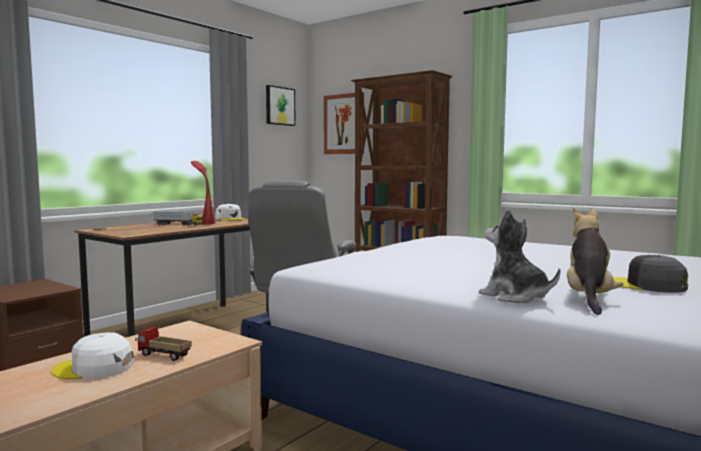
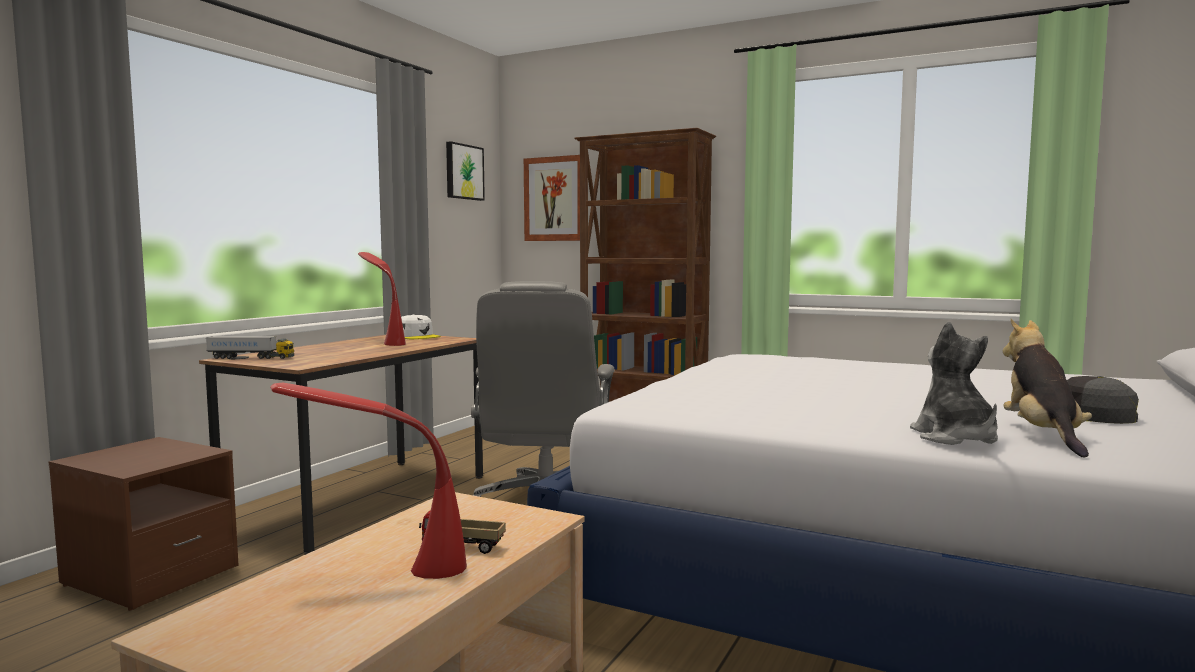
camera: 10 degrees left, 0 degrees up
white cap [52,332,134,379] -> red table lamp [270,383,467,579]
toy truck [153,211,203,226] -> toy truck moved to [206,336,294,359]
plush toy [479,209,560,303] -> plush toy turned 45 degrees clockwise [910,322,998,445]

